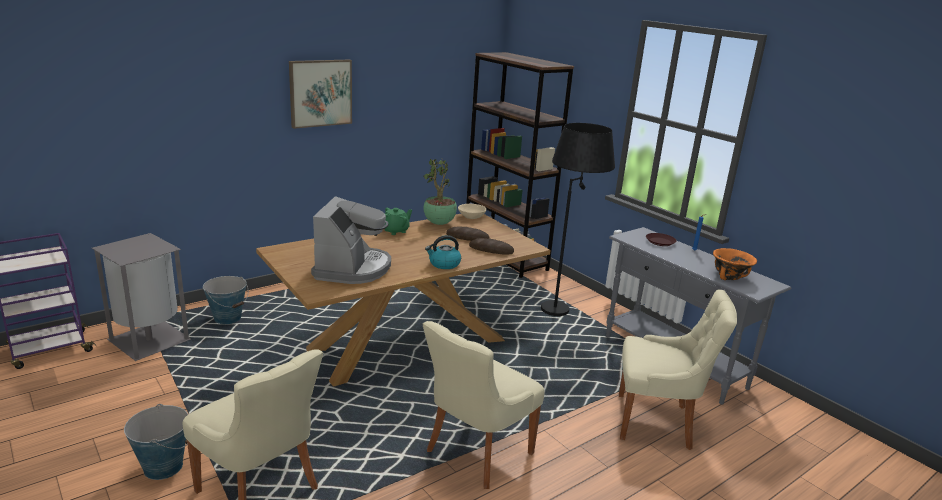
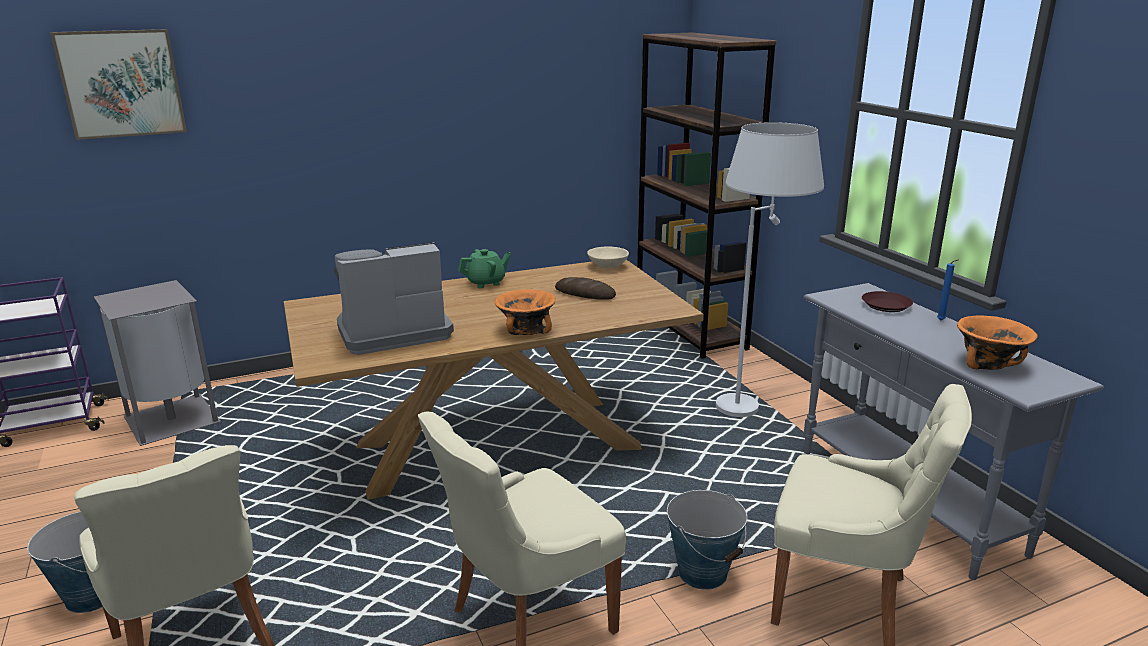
camera: 15 degrees right, 0 degrees up
bucket [203,276,248,324] -> bucket moved to [667,490,747,590]
picture [289,59,352,129] -> picture moved to [50,29,187,140]
coffee machine [311,196,391,284] -> coffee machine turned 135 degrees counterclockwise [333,242,454,355]
potted plant [423,159,457,225] -> none
kettle [425,235,461,269] -> orange bowl [494,289,556,335]
bread [469,238,514,254] -> none
black floor lamp [541,123,615,316] -> white floor lamp [716,122,824,417]

